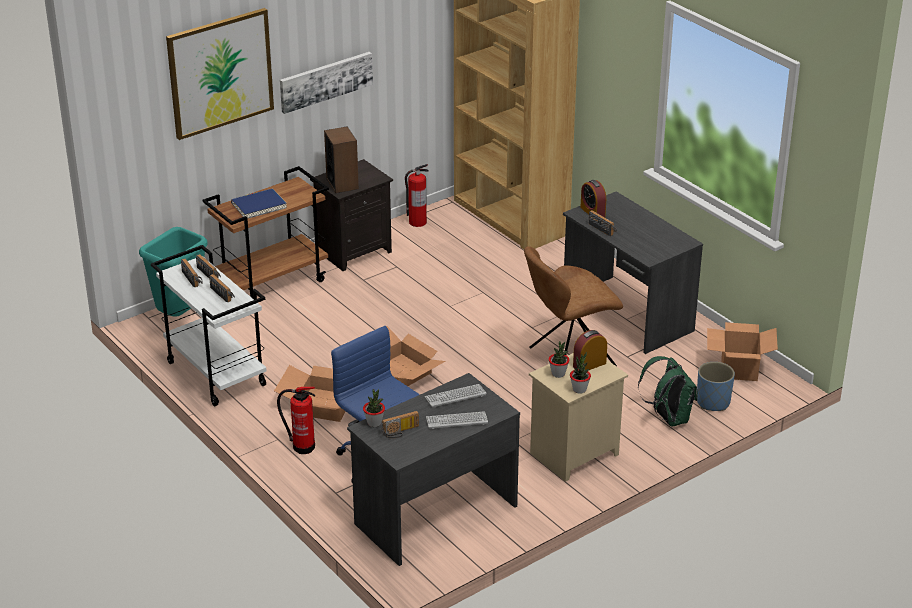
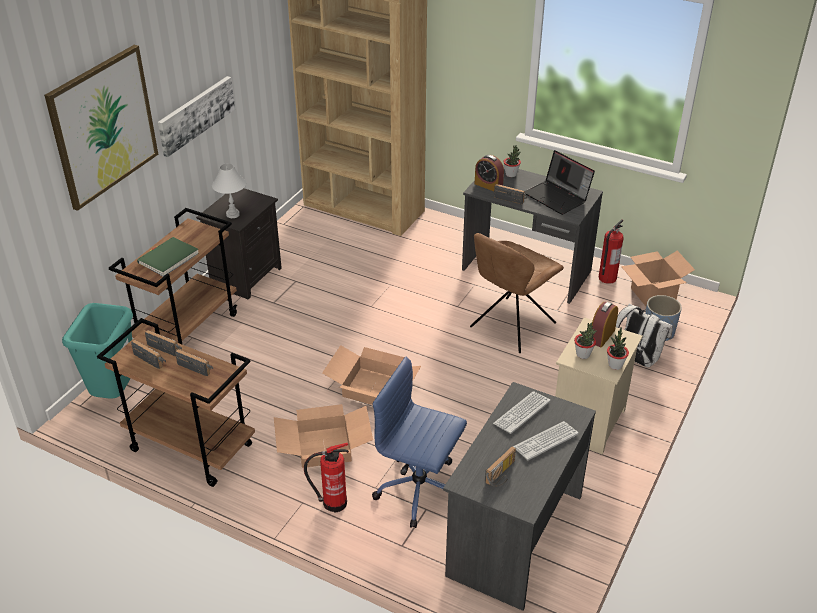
camera: 25 degrees left, 5 degrees up
white cart [151,245,267,406] -> brown cart [97,318,255,487]
blue book [231,188,287,219] -> green book [137,237,199,277]
speaker [324,126,359,193] -> white table lamp [212,163,246,218]
potted plant [363,389,385,427] -> potted plant moved to [503,146,521,177]
fire extinguisher [405,164,429,227] -> fire extinguisher moved to [599,219,624,284]
green backpack [638,356,698,427] -> white backpack [616,304,673,367]
none -> laptop [525,150,595,215]

